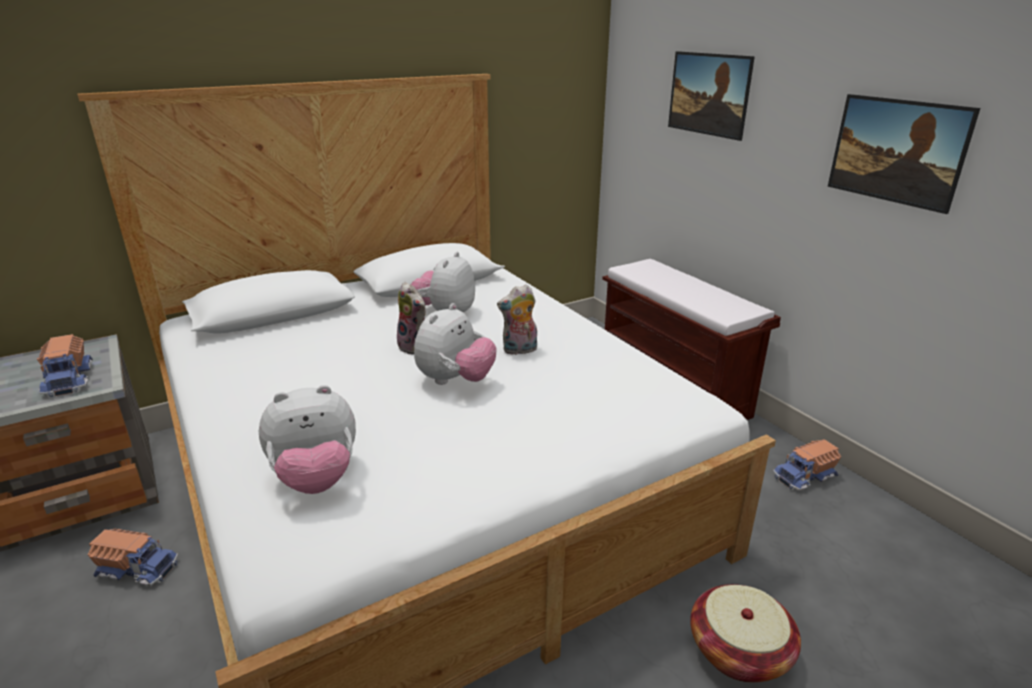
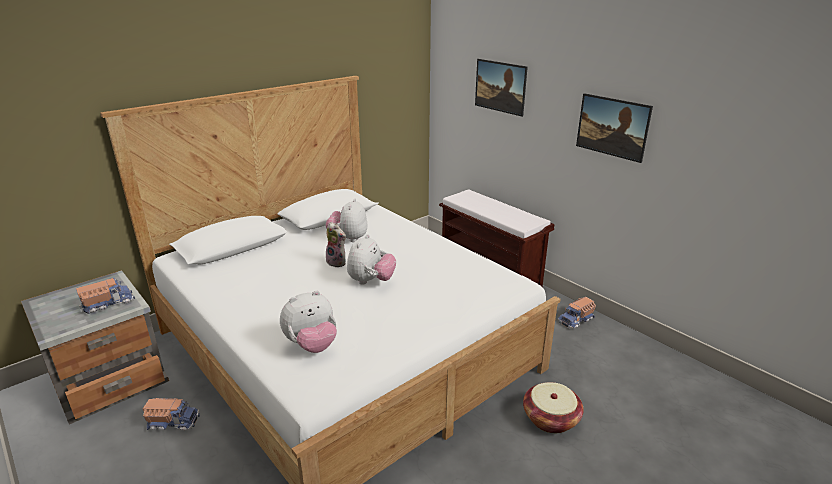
camera: 10 degrees left, 0 degrees up
toy truck [37,334,93,398] -> toy truck turned 90 degrees counterclockwise [76,278,135,314]
plush toy [497,284,537,355] -> none

